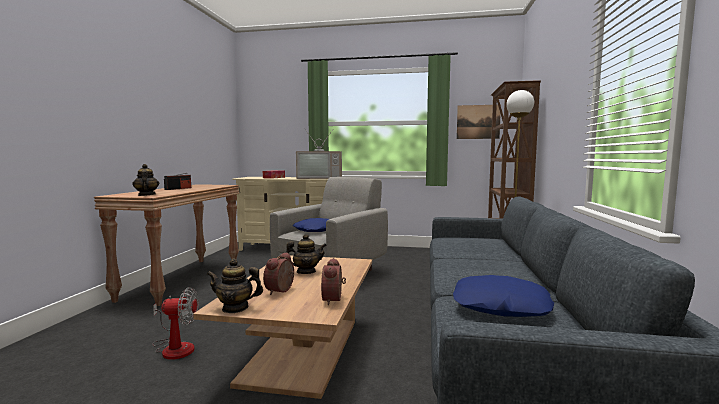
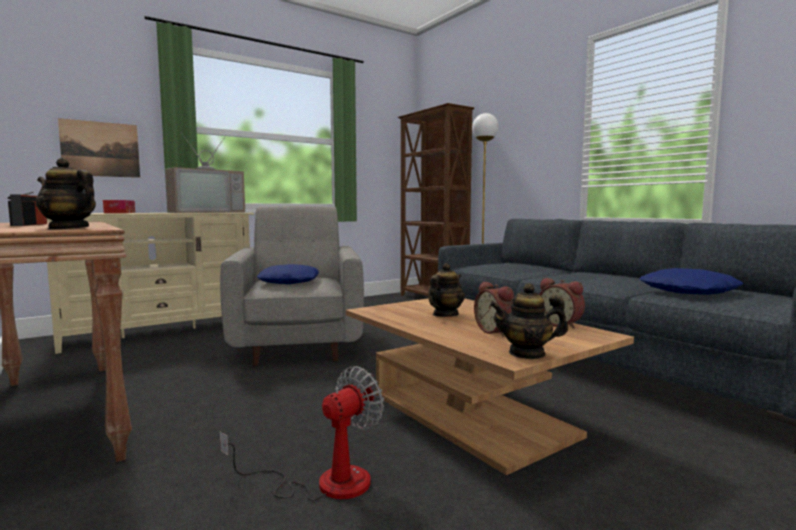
camera: 45 degrees left, 0 degrees up
teapot [207,259,263,313] -> teapot turned 45 degrees clockwise [490,283,568,359]
picture [457,105,501,139] -> picture moved to [58,118,140,178]

